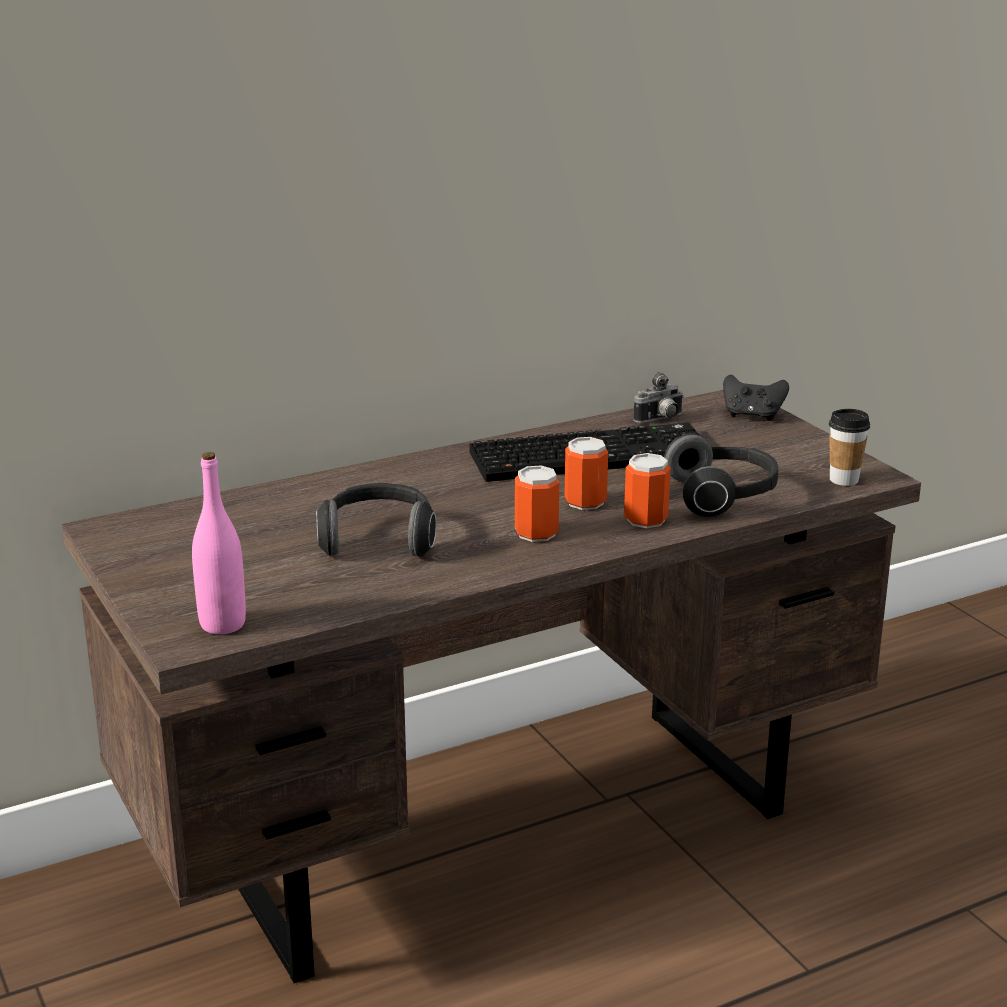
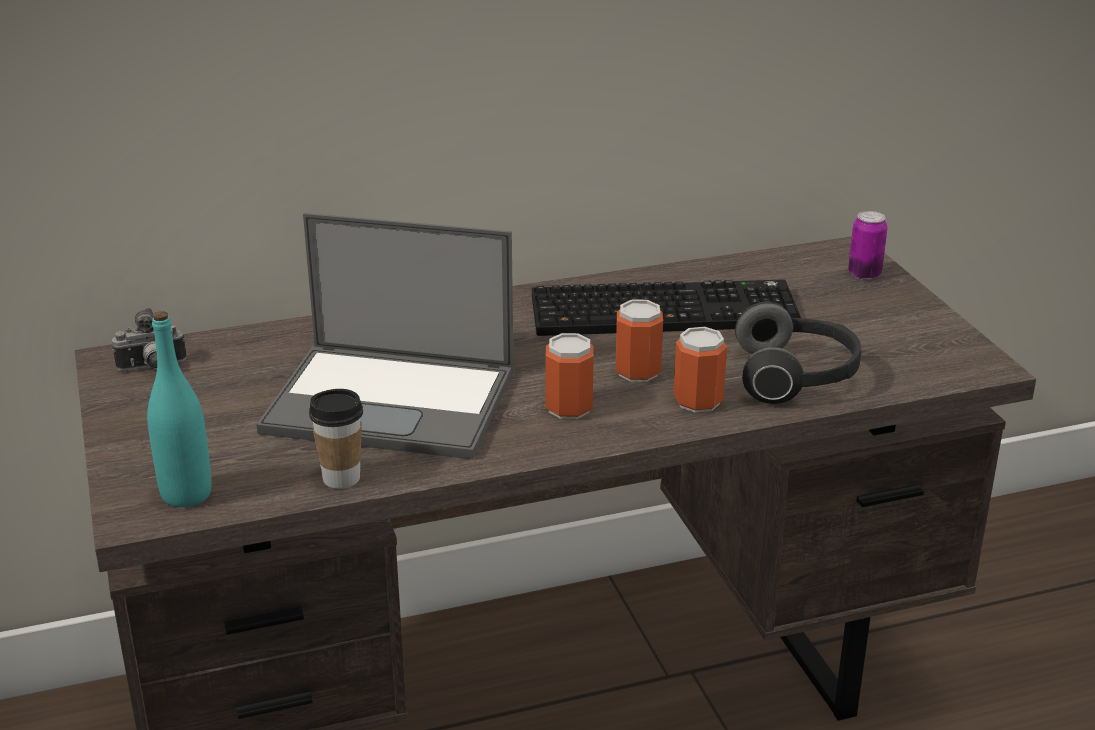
camera: 10 degrees right, 5 degrees up
pink bottle [192,452,246,634] -> turquoise bottle [147,311,211,507]
headphones [316,483,437,557] -> laptop [256,213,514,459]
camera [633,372,684,423] -> camera moved to [112,308,187,371]
black game controller [723,374,789,421] -> can [848,211,888,280]
cup [829,409,870,486] -> cup moved to [309,389,363,489]

